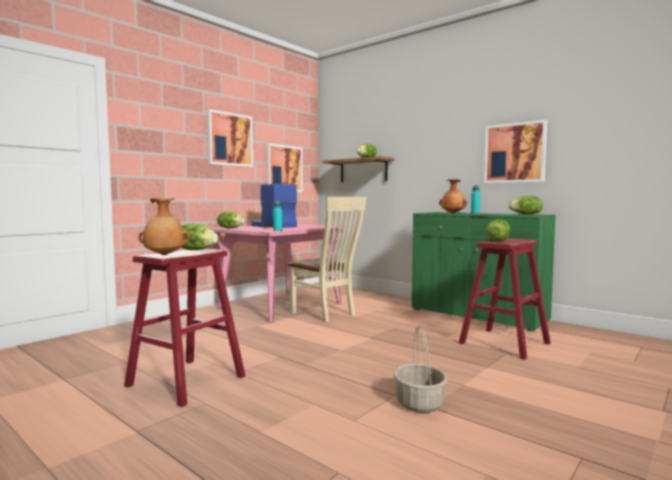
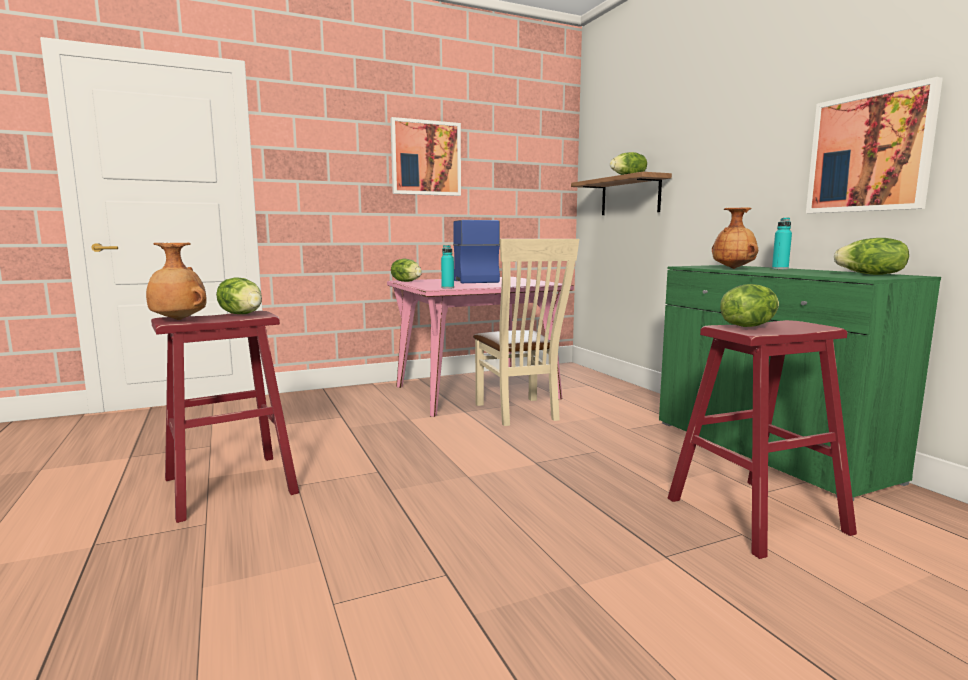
camera: 25 degrees right, 5 degrees up
picture [266,143,303,192] -> none
basket [394,325,448,413] -> none

